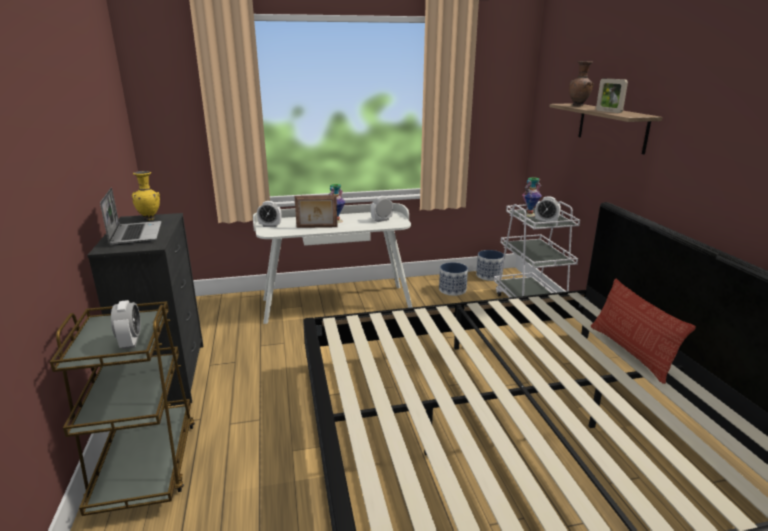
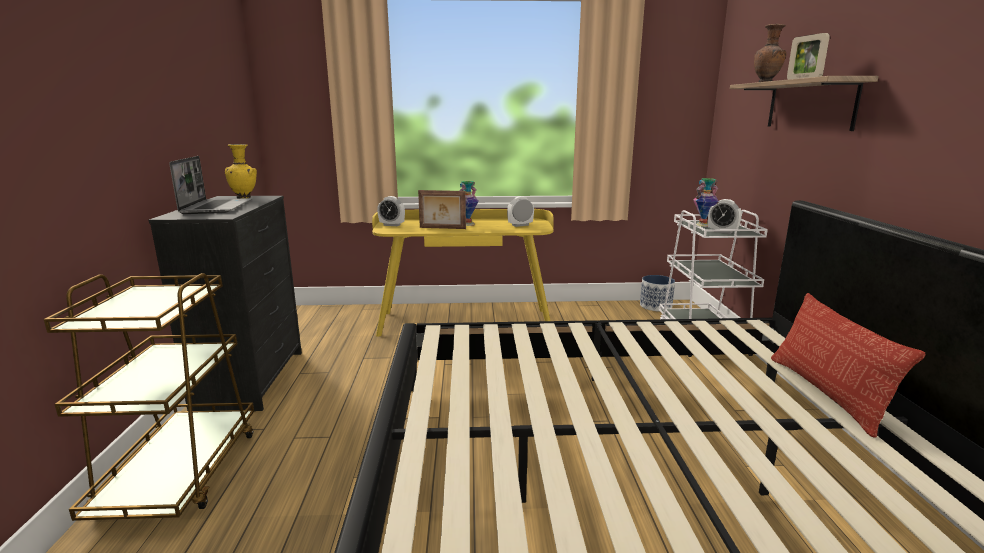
camera: 10 degrees right, 5 degrees down
alarm clock [111,300,141,349] -> none
white desk [253,203,412,324] -> yellow desk [372,209,554,337]
planter [439,262,468,296] -> none

